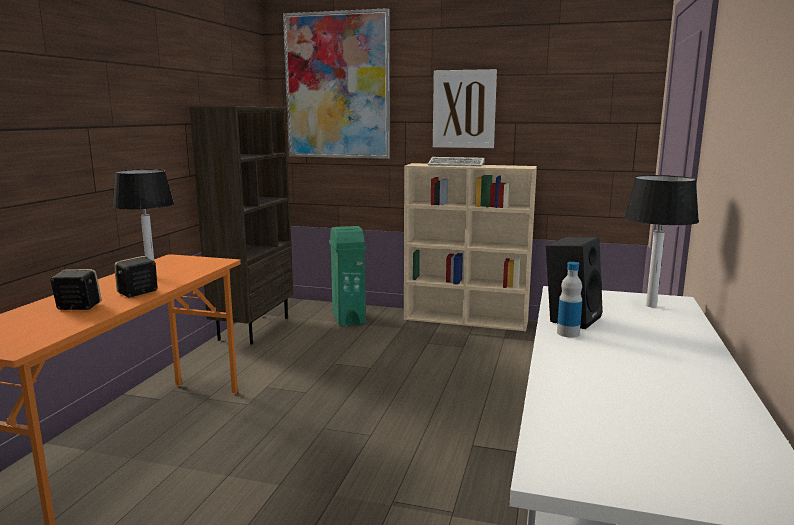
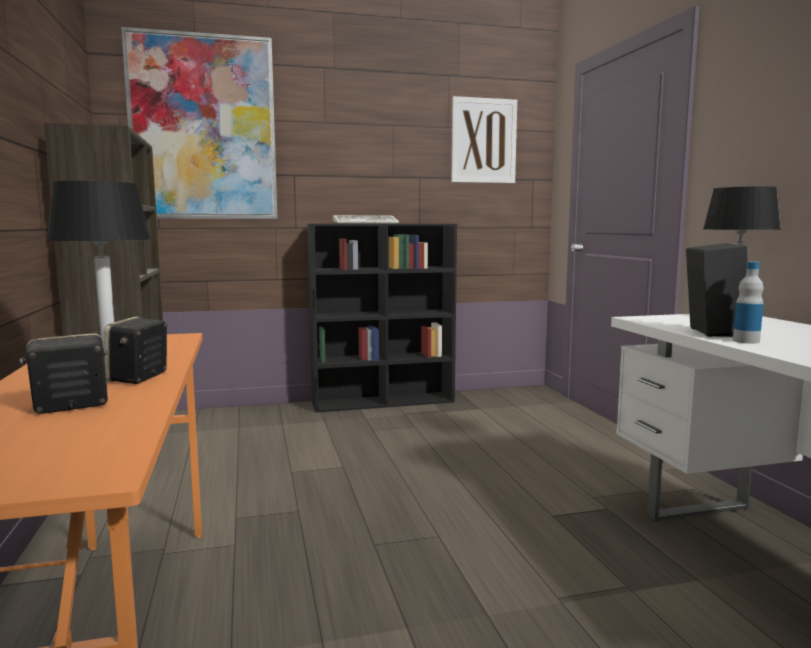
camera: 30 degrees left, 5 degrees down
green trash can [329,226,366,327] -> none
beige bookcase [404,163,537,331] -> black bookcase [307,224,457,413]
picture [433,69,497,148] -> picture moved to [451,96,517,183]

